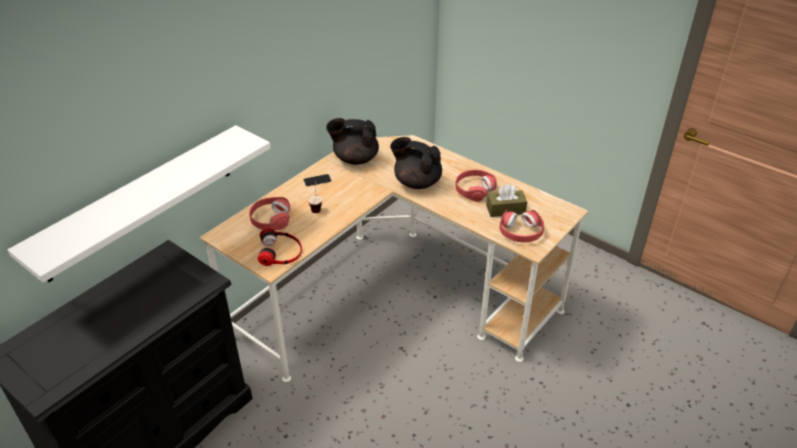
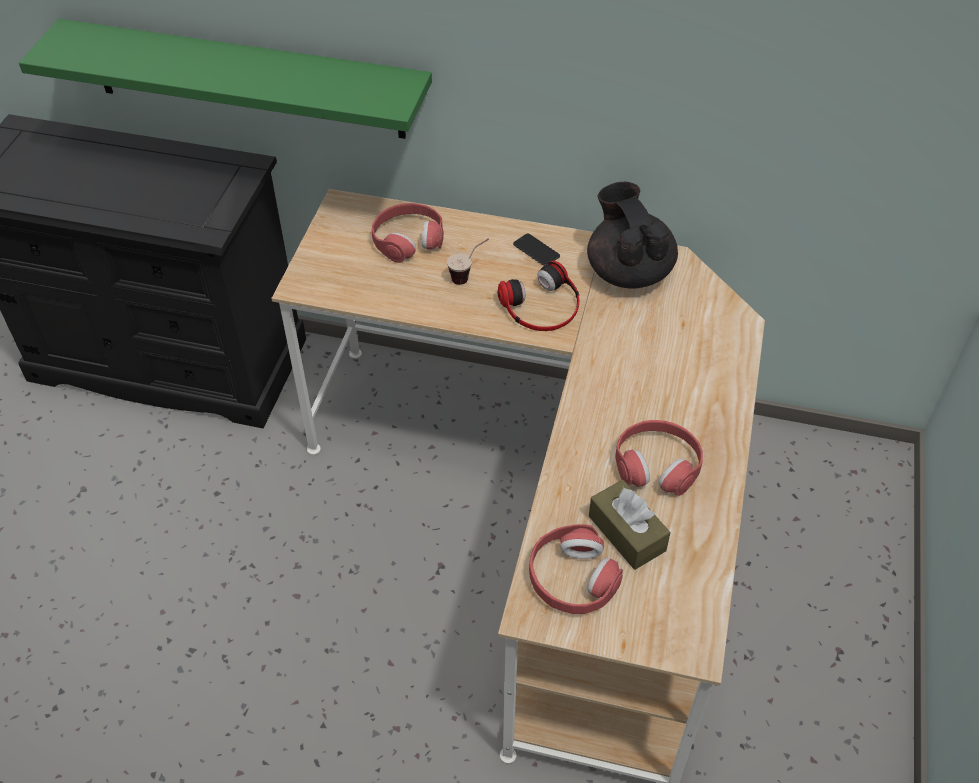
camera: 65 degrees right, 10 degrees up
white shelf [7,125,271,283] -> green shelf [19,19,432,139]
headphones [258,228,302,266] -> headphones moved to [498,261,579,331]
black teapot [390,137,442,189] -> none

